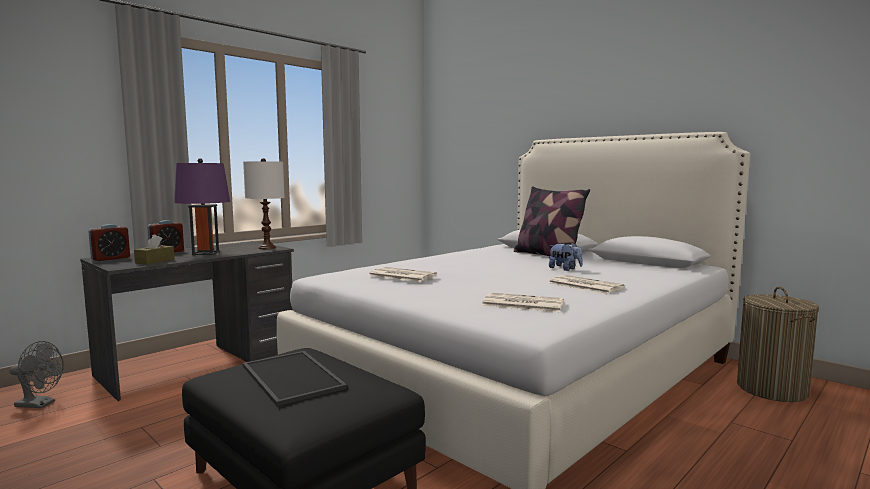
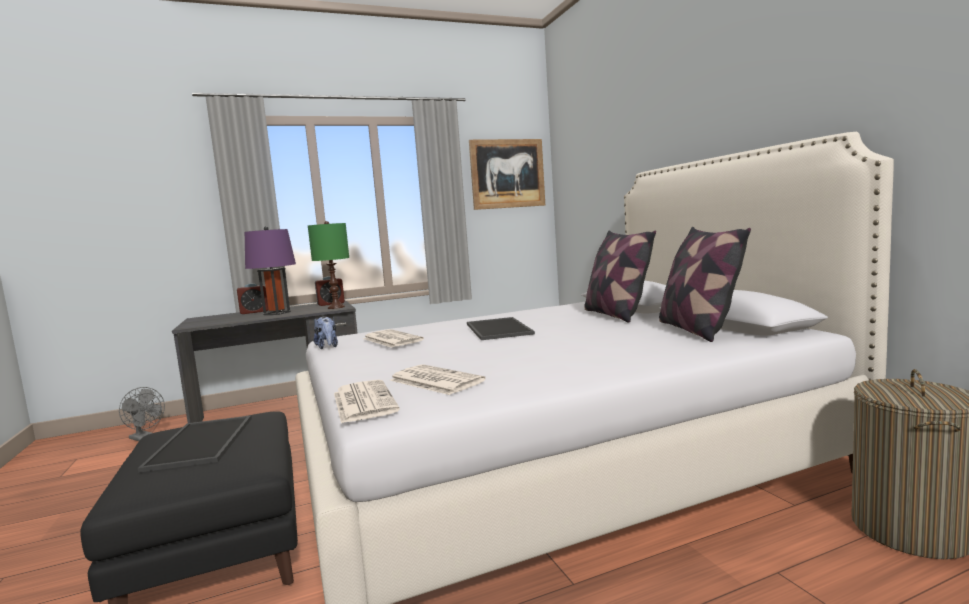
camera: 25 degrees right, 0 degrees up
alarm clock [88,224,130,261] -> alarm clock moved to [315,276,345,306]
brown tissue box [134,234,174,265] -> none
white table lamp [243,158,285,249] -> green table lamp [308,221,349,309]
plush toy [549,243,583,271] -> plush toy moved to [314,317,338,349]
newspaper [549,275,624,294] -> newspaper moved to [334,379,400,424]
none -> tray [467,317,535,340]
none -> picture [469,139,545,210]
none -> pillow [659,227,751,342]

